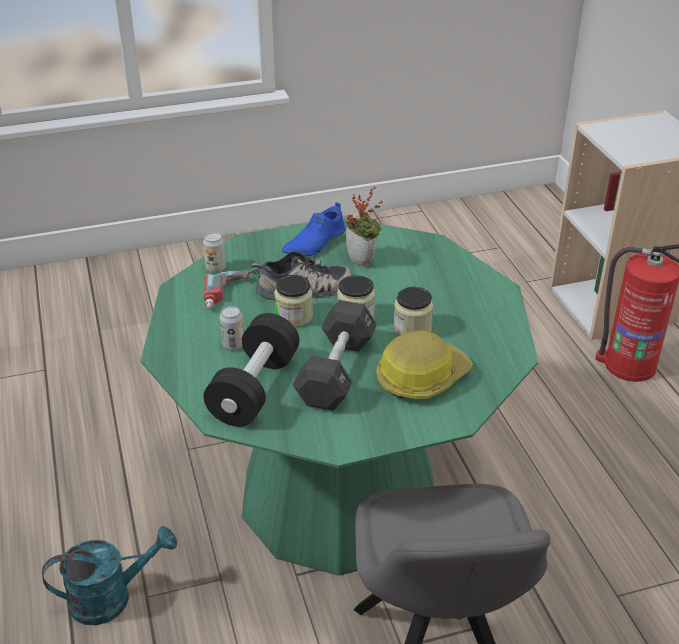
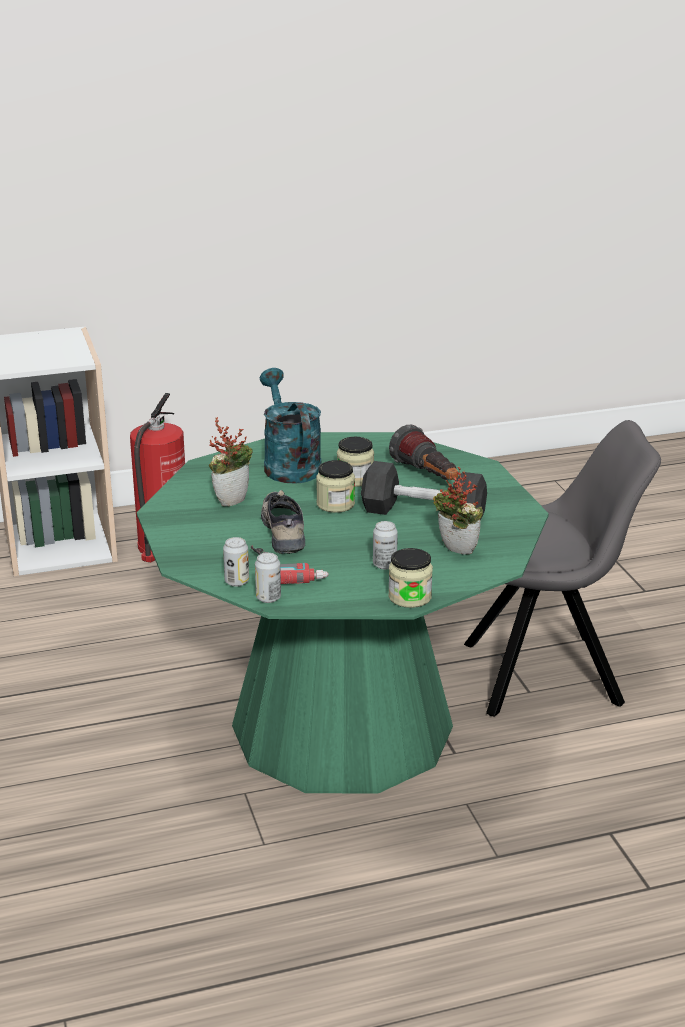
camera: 90 degrees left, 10 degrees down
turquoise watering can [42,526,177,625] -> turquoise watering can moved to [260,368,321,484]
black dumbbell [203,313,300,427] -> potted plant [433,467,483,555]
jar [274,275,313,327] -> jar moved to [388,548,433,608]
blue shoe [282,202,346,256] -> none
hard hat [376,330,473,399] -> flashlight [389,424,458,480]
none -> can [255,553,281,603]

